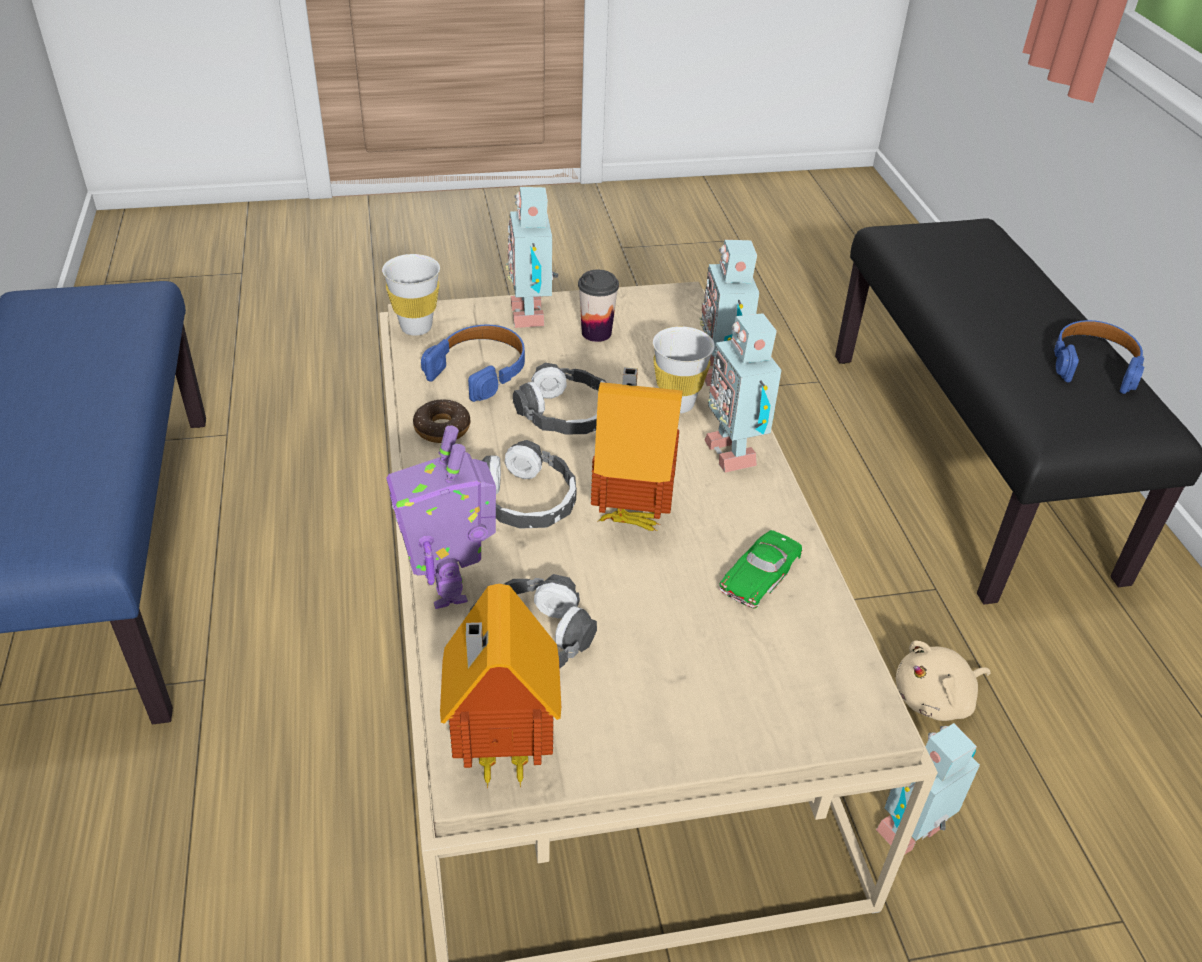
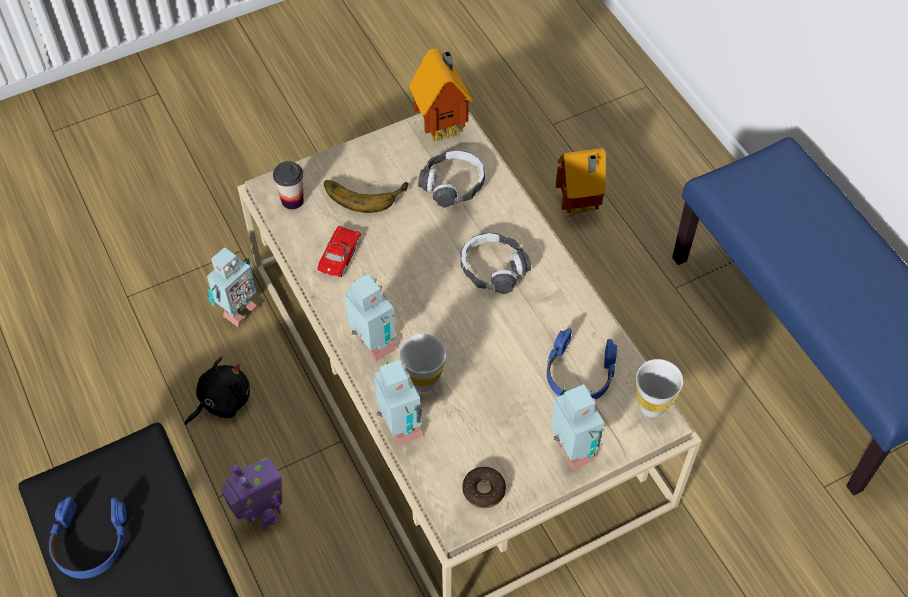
camera: 165 degrees right, 15 degrees up
toy robot [386,426,496,609] -> toy robot moved to [221,457,283,531]
donut [413,399,470,443] -> donut moved to [462,467,506,508]
headphones [513,363,607,435] -> none
cup [578,270,619,342] -> cup moved to [273,161,304,210]
toy house [591,367,683,531] -> toy house moved to [555,148,606,218]
green toy car [719,530,802,609] -> red toy car [317,226,361,277]
beige plush toy [896,640,991,721] -> black plush toy [185,357,250,425]
none -> banana [324,180,409,213]

